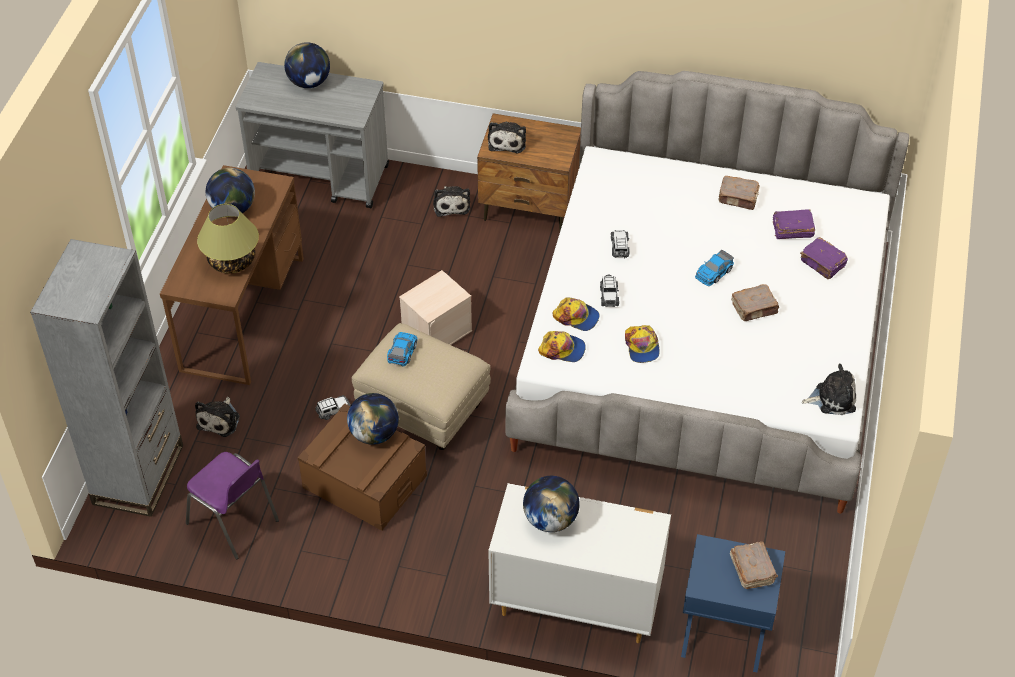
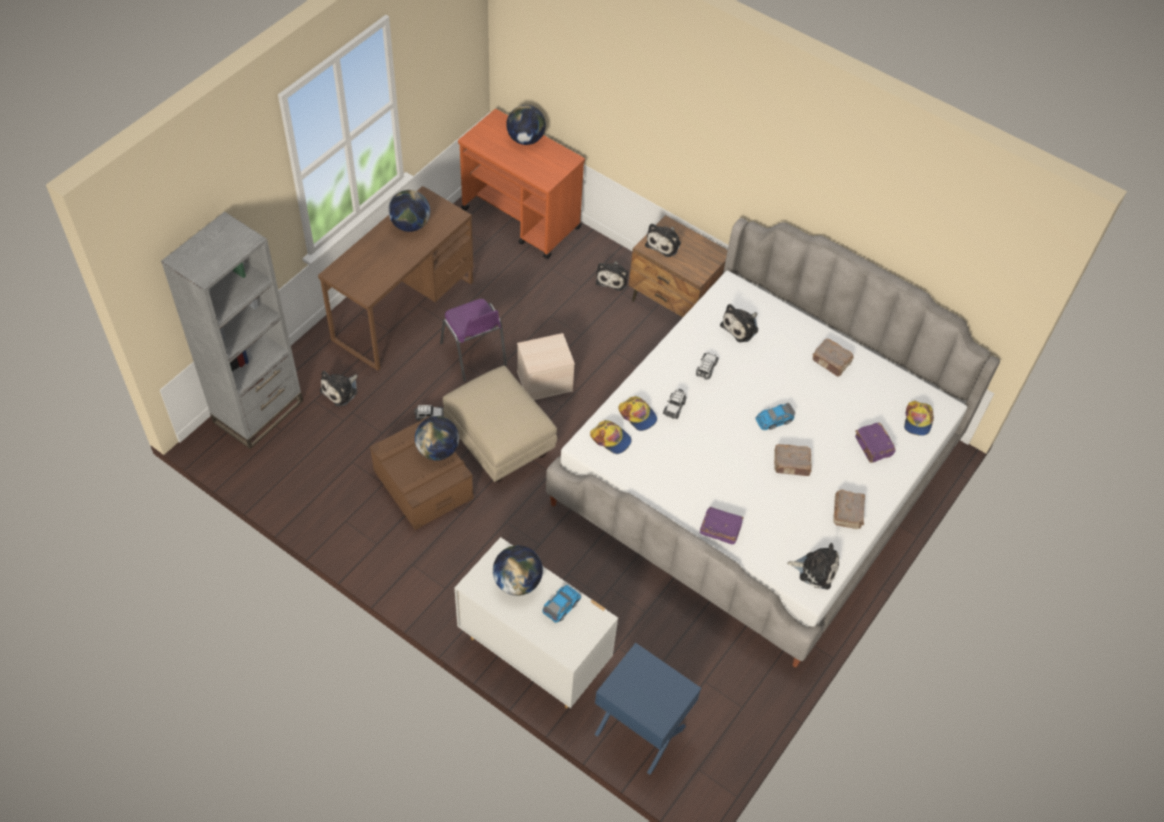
camera: 20 degrees right, 5 degrees up
purple chair [186,452,279,559] -> purple chair moved to [440,299,507,381]
table lamp [197,204,259,273] -> none
grey cart [236,62,389,208] -> orange cart [458,109,585,259]
toy car [387,332,418,366] -> toy car moved to [542,585,581,623]
cap [625,325,660,363] -> cap moved to [904,401,934,436]
brown book [730,541,778,589] -> brown book moved to [833,490,865,529]
purple book [773,209,815,239] -> purple book moved to [700,507,744,544]
none -> plush toy [720,304,758,342]

